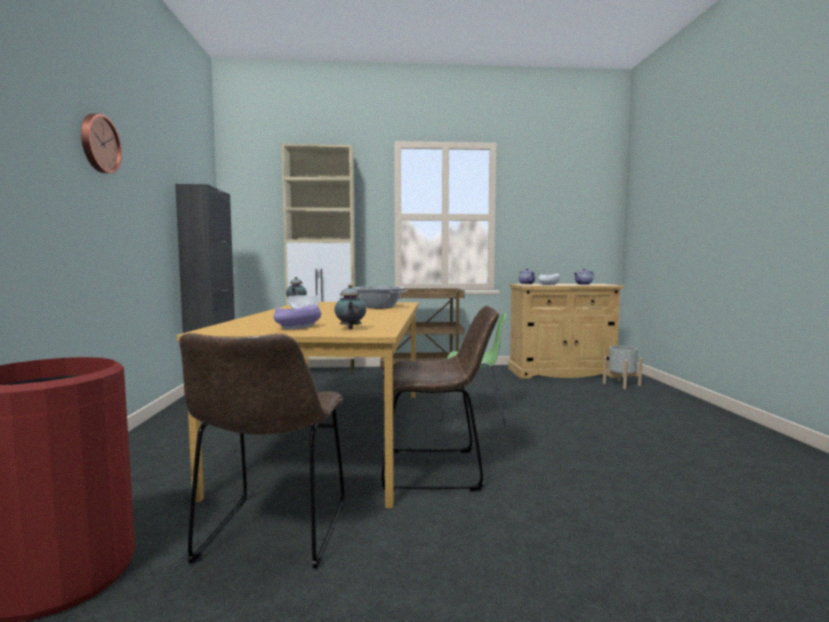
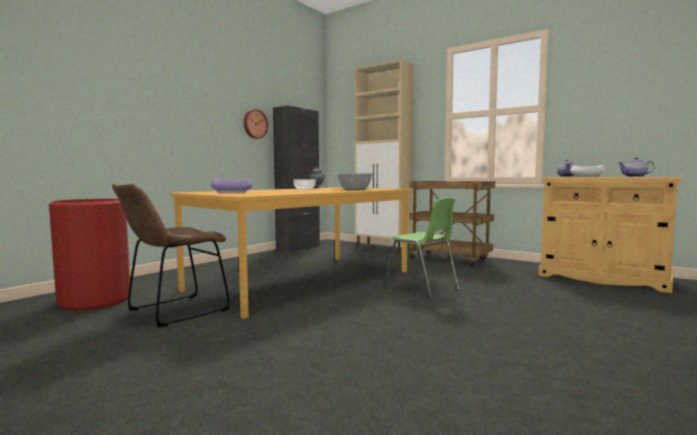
camera: 40 degrees right, 0 degrees up
wall clock [81,114,122,173] -> wall clock moved to [244,109,268,139]
teapot [334,285,366,329] -> none
brown chair [381,306,499,491] -> none
grey planter [603,346,643,389] -> none

